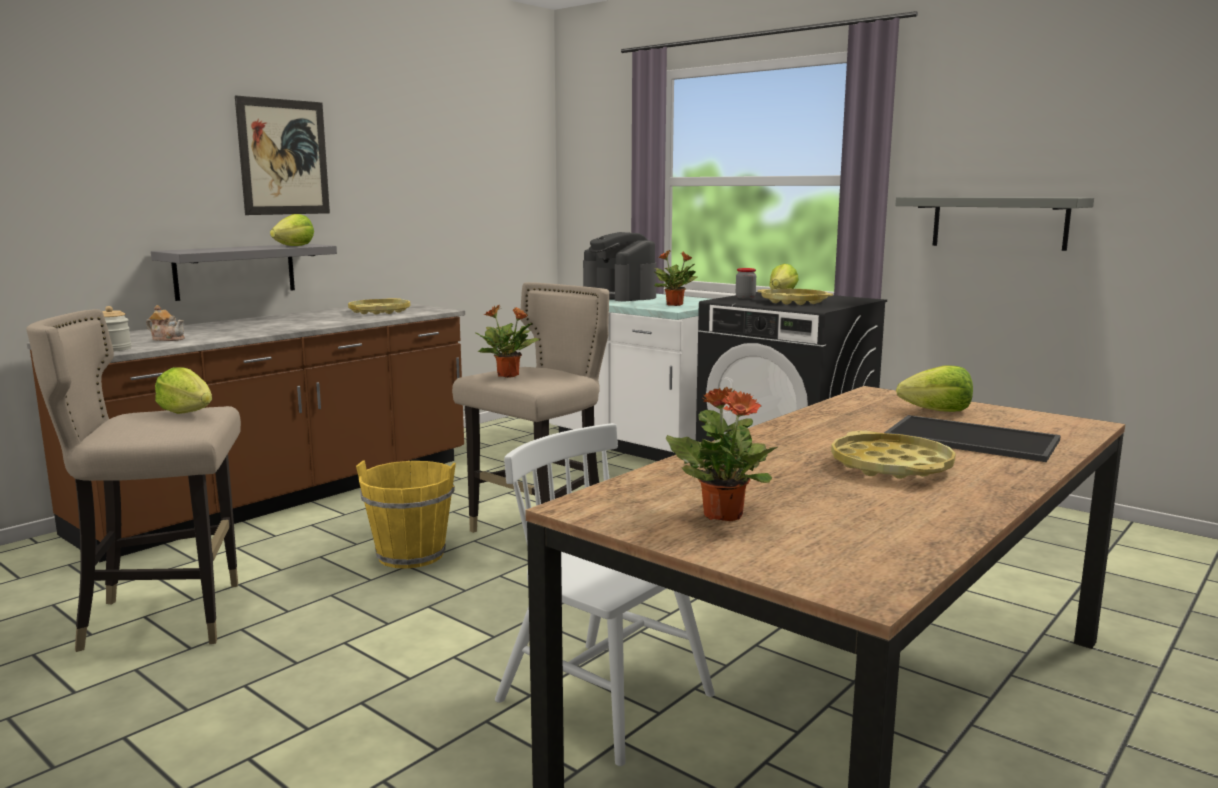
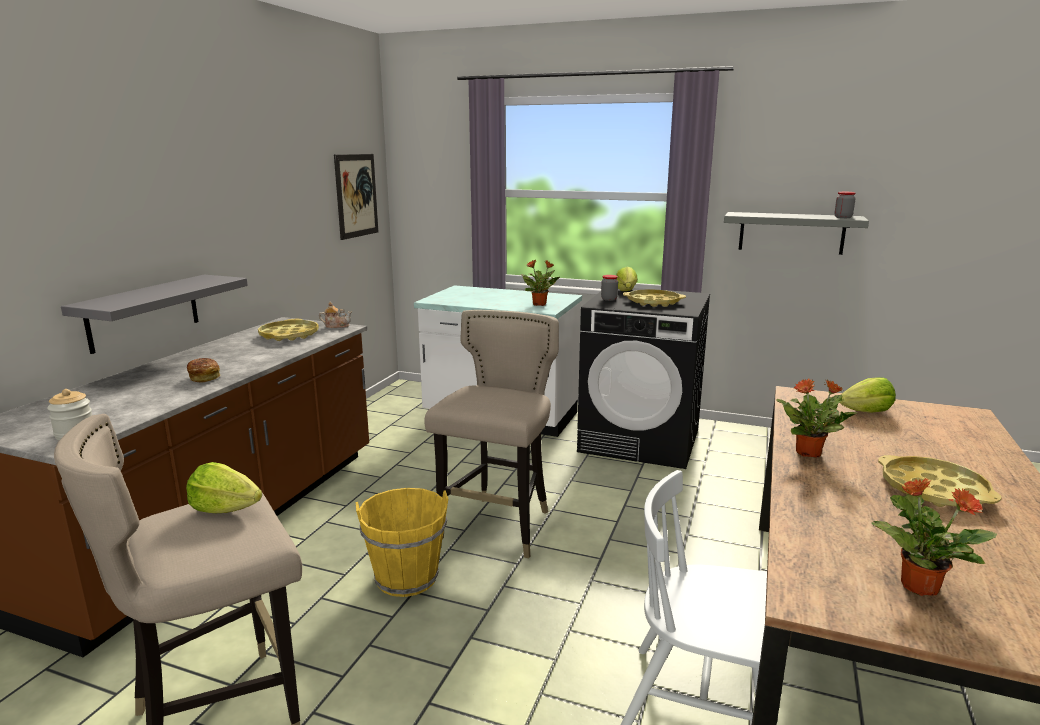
camera: 20 degrees left, 5 degrees up
teapot [146,305,185,341] -> teapot moved to [319,302,352,328]
picture [235,96,330,215] -> picture moved to [334,154,378,240]
lettuce [270,214,314,246] -> none
potted plant [475,305,539,378] -> potted plant moved to [776,378,857,458]
coffee machine [583,232,656,301] -> none
tray [884,415,1061,462] -> none
none -> bread [187,358,221,382]
none -> jar [834,192,856,218]

